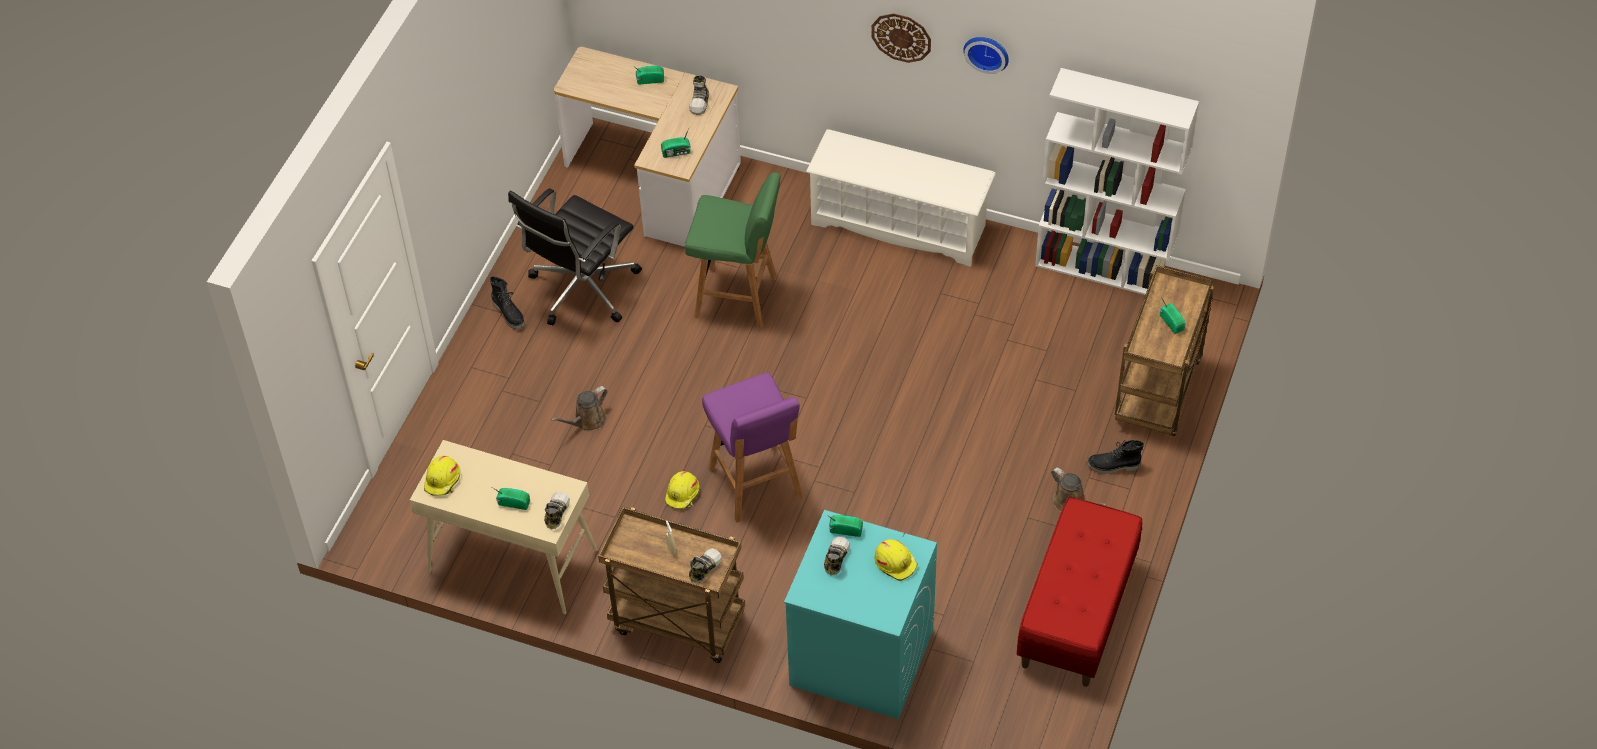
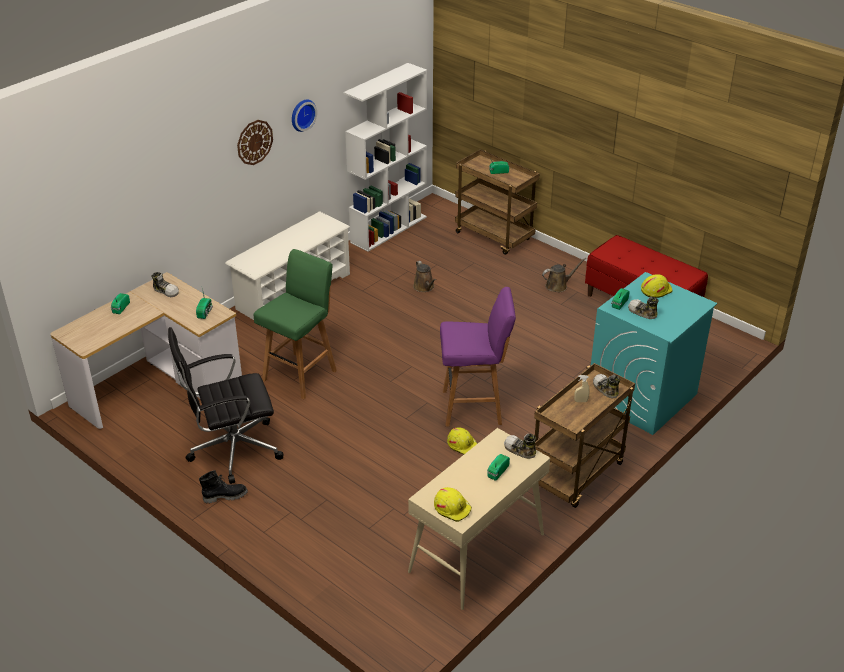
camera: 70 degrees left, 15 degrees down
black office chair [508,188,642,325] -> black office chair turned 105 degrees clockwise [168,327,283,484]
brown watering can [551,386,608,431] -> brown watering can moved to [413,261,436,292]
black boot [1087,440,1144,474] -> none

